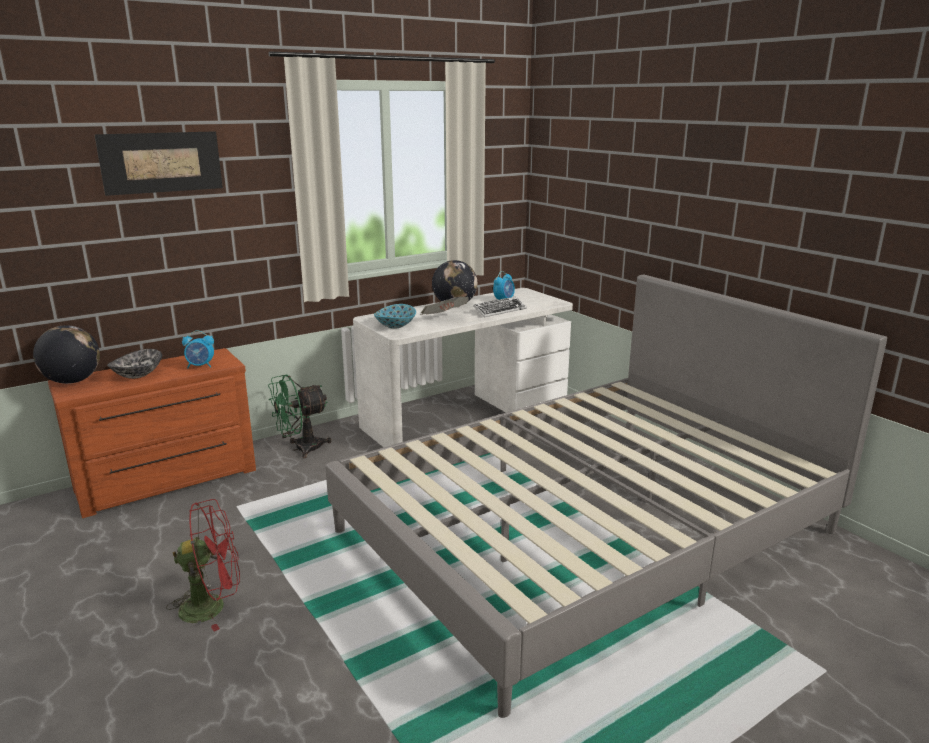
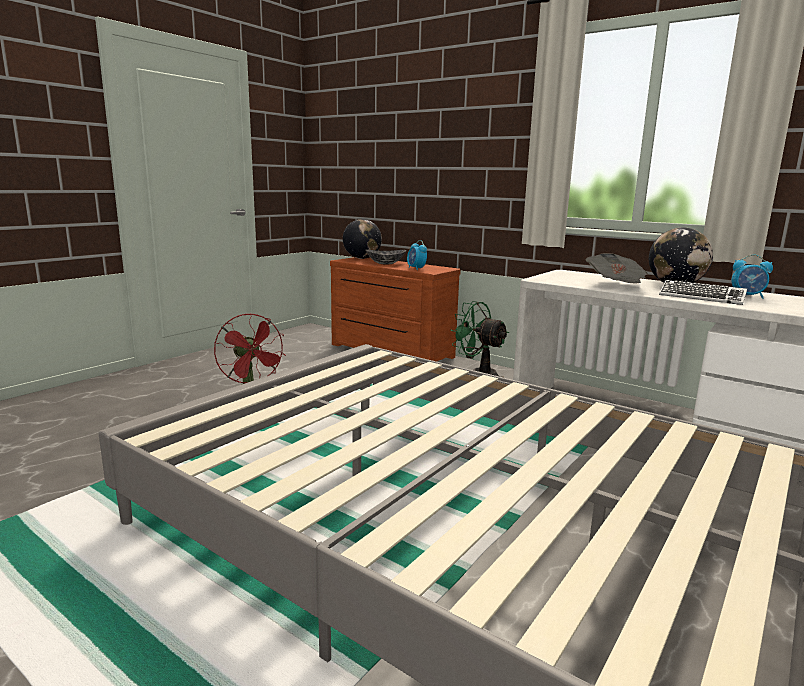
camera: 70 degrees right, 5 degrees down
picture [94,131,223,196] -> none
bowl [374,304,416,329] -> none

